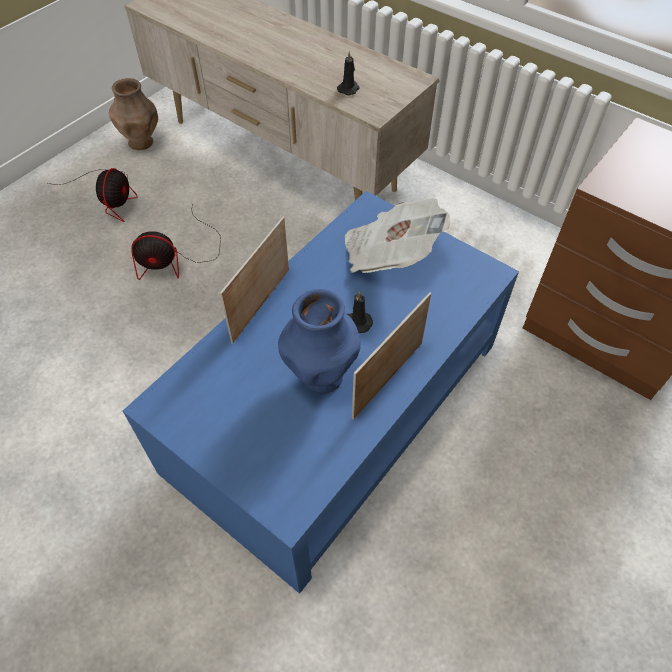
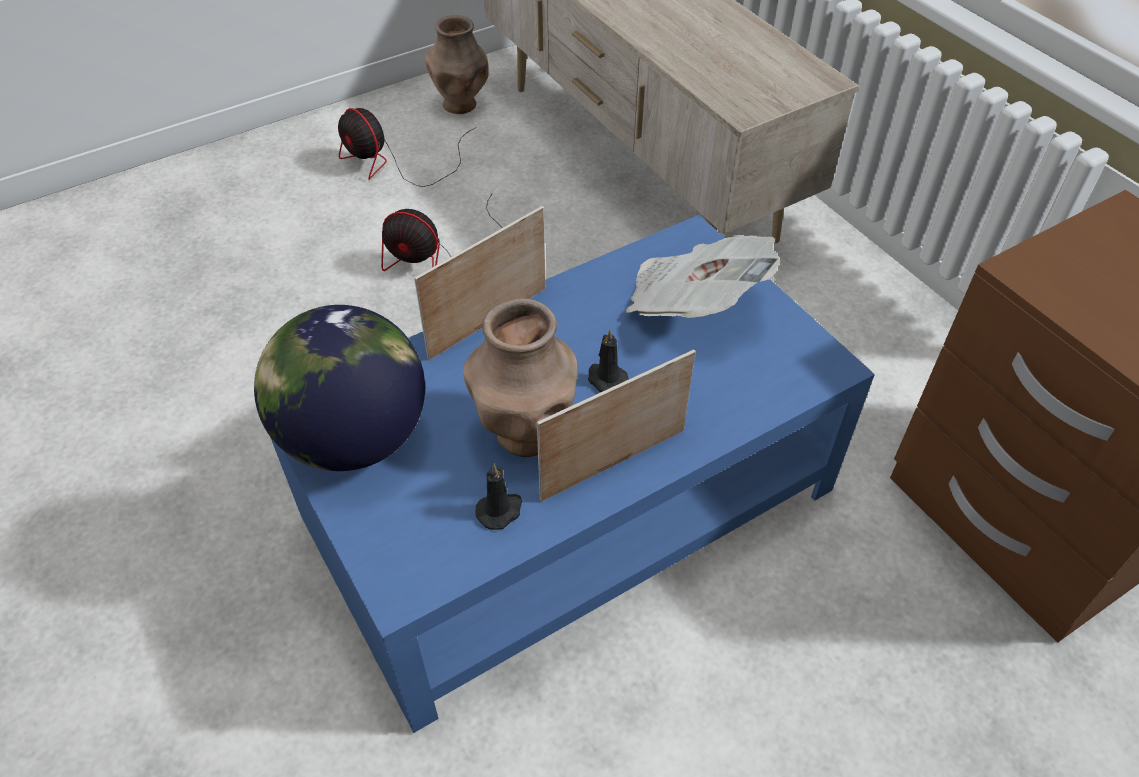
camera: 20 degrees right, 5 degrees down
fan [47,168,138,222] -> fan turned 105 degrees clockwise [338,108,475,187]
blue vase [278,289,361,394] -> brown vase [463,298,577,457]
black candle [337,51,360,96] -> black candle moved to [476,464,522,530]
none -> globe [254,305,425,471]

